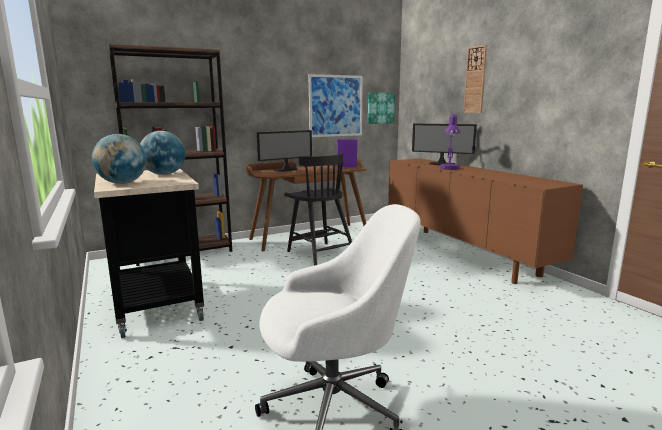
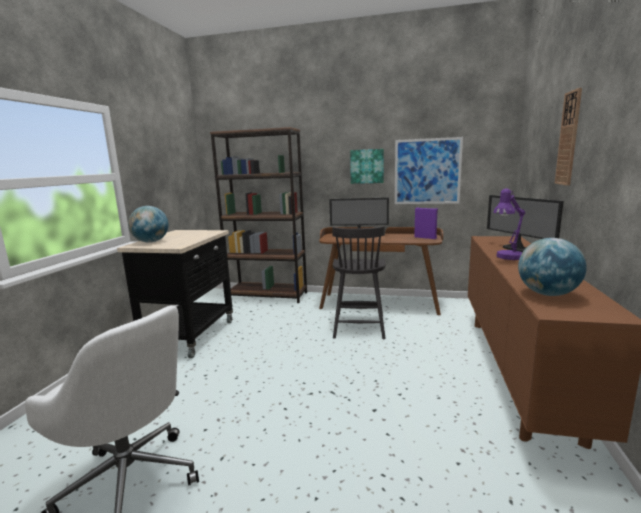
camera: 40 degrees right, 0 degrees up
globe [140,131,185,175] -> globe moved to [518,238,587,296]
picture [368,93,395,124] -> picture moved to [350,149,384,184]

